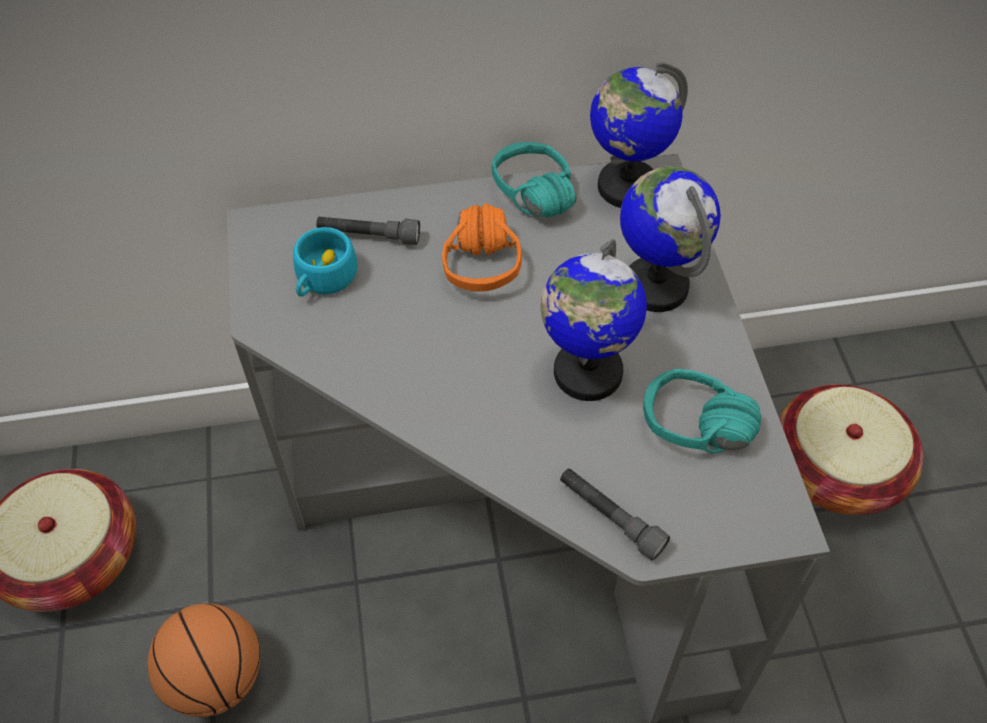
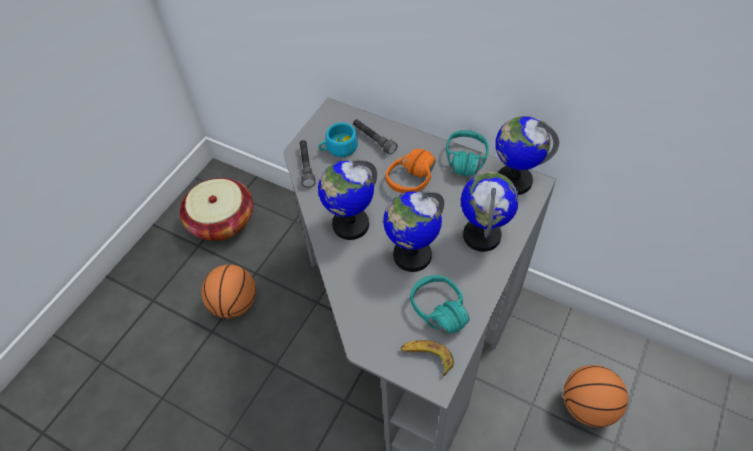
camera: 40 degrees right, 0 degrees up
grey flashlight [560,468,670,560] -> grey flashlight moved to [300,140,315,188]
basket [779,384,924,515] -> basketball [563,365,628,427]
none -> globe [318,160,377,240]
none -> banana [400,340,454,376]

